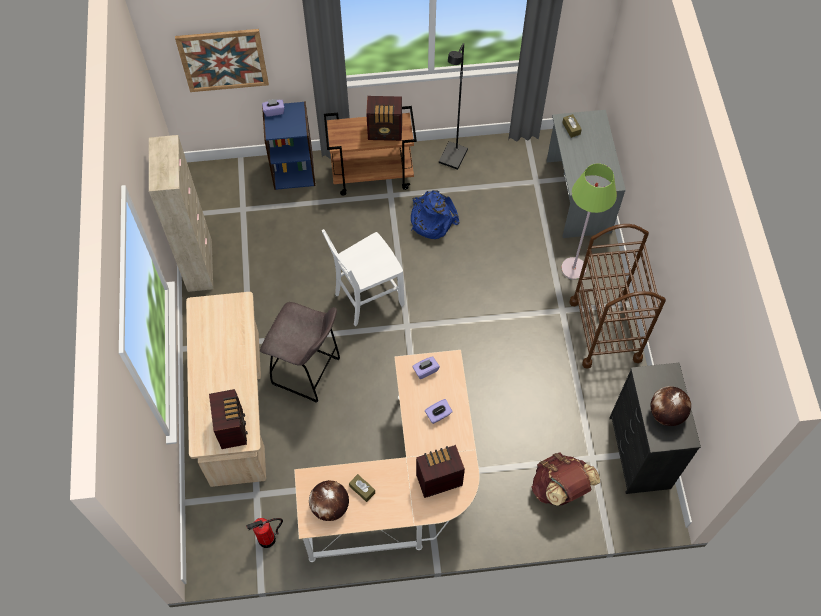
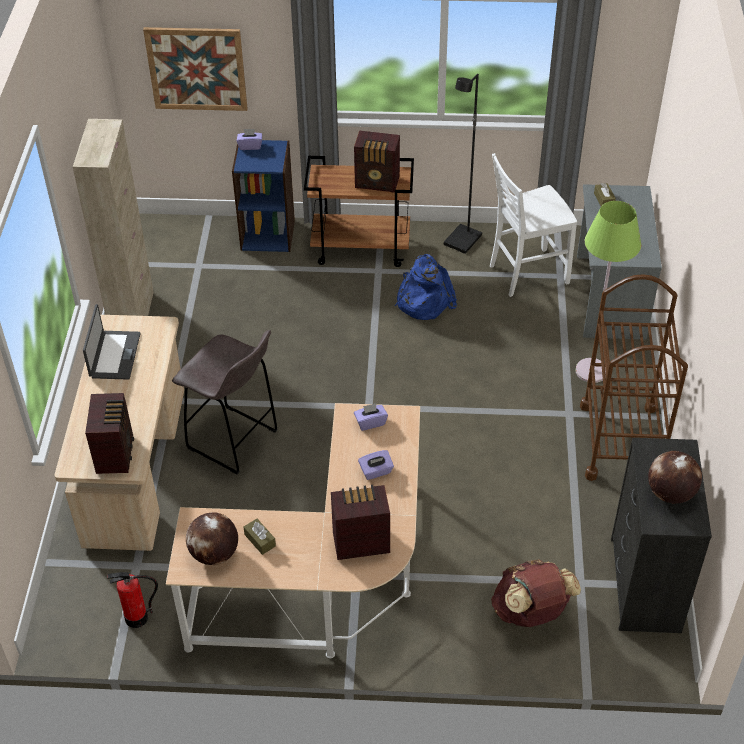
camera: 10 degrees right, 15 degrees down
white chair [322,229,405,326] -> white chair moved to [490,153,577,297]
none -> laptop [83,304,141,380]

